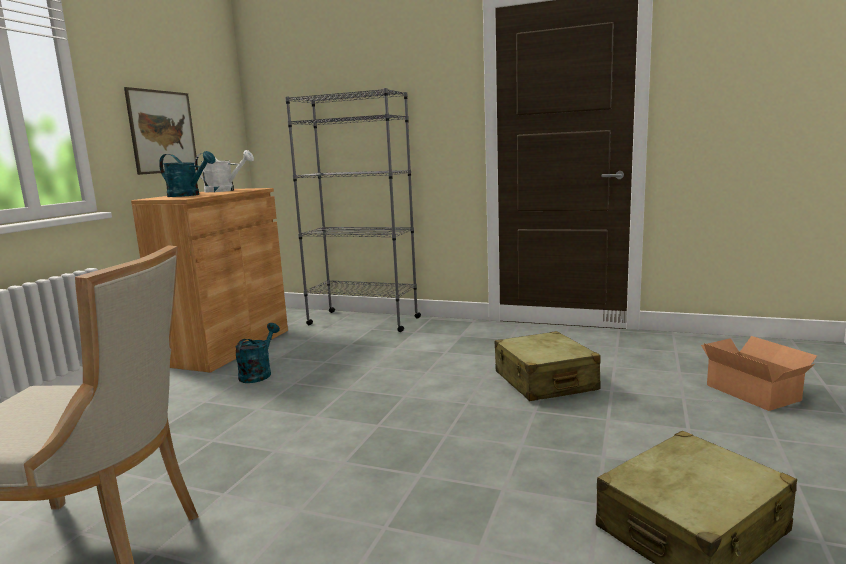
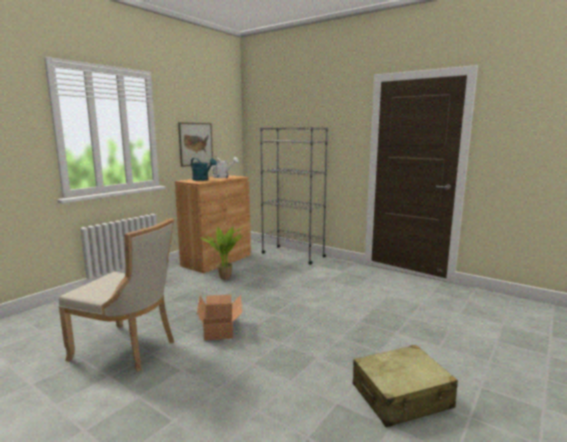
camera: 15 degrees right, 0 degrees up
turquoise watering can [236,323,280,383] -> potted plant [200,226,244,280]
beige suitcase [495,331,601,401] -> none
cardboard box [701,336,817,411] -> cardboard box moved to [197,294,242,340]

